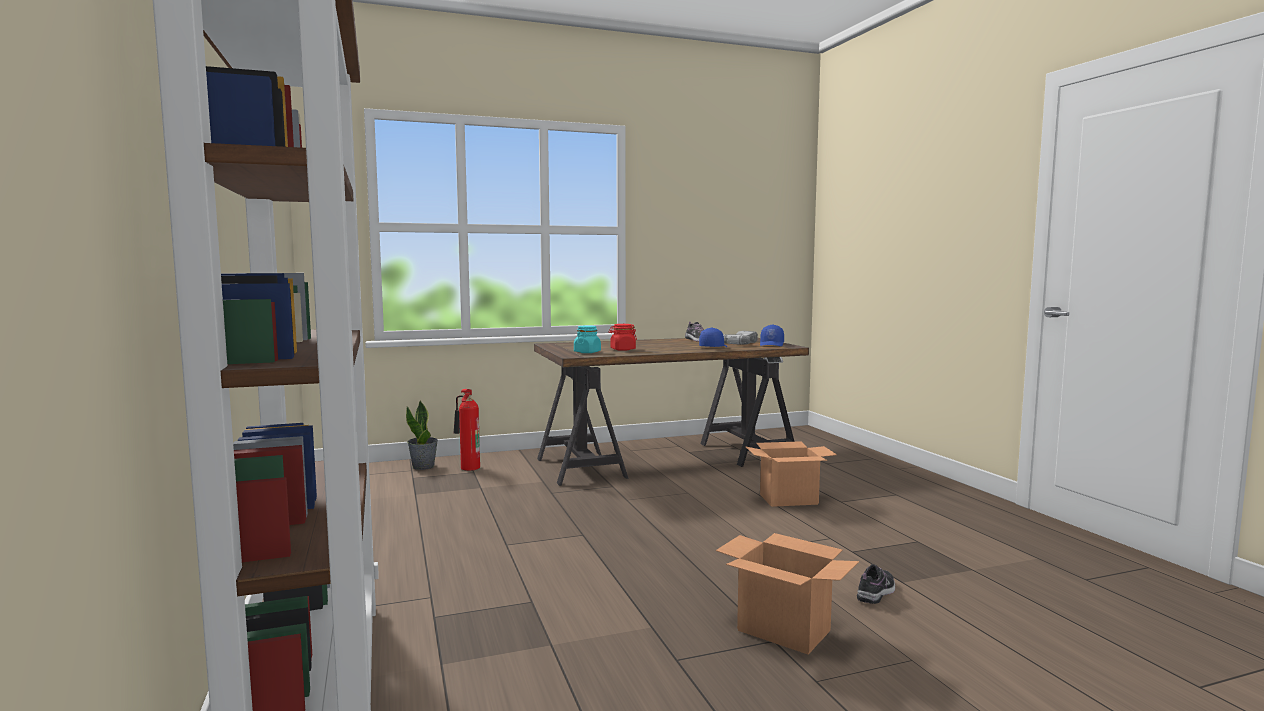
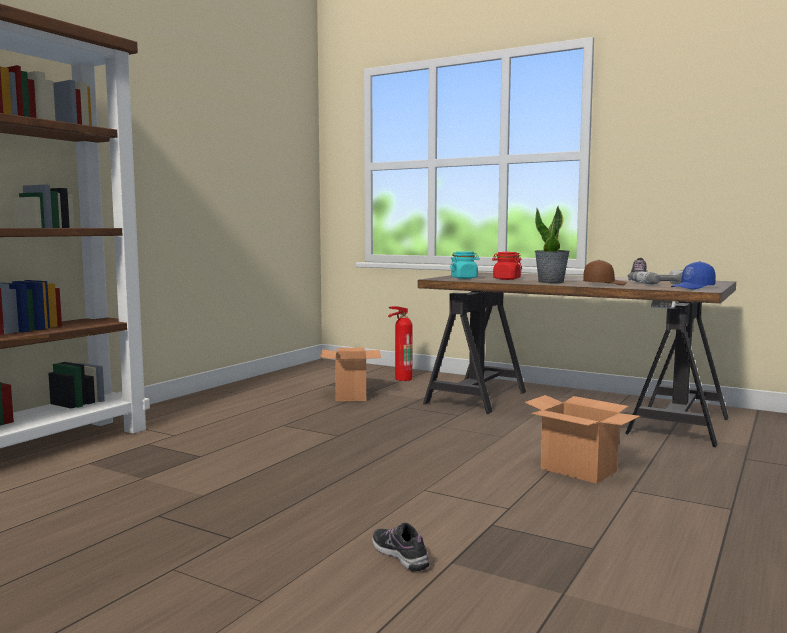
camera: 50 degrees right, 0 degrees up
potted plant [406,400,438,470] -> potted plant moved to [535,206,570,283]
blue cap [699,328,727,347] -> brown cap [583,260,627,285]
cardboard box [716,533,859,654] -> cardboard box moved to [320,348,381,401]
shoe [857,564,895,604] -> shoe turned 120 degrees counterclockwise [372,523,430,572]

